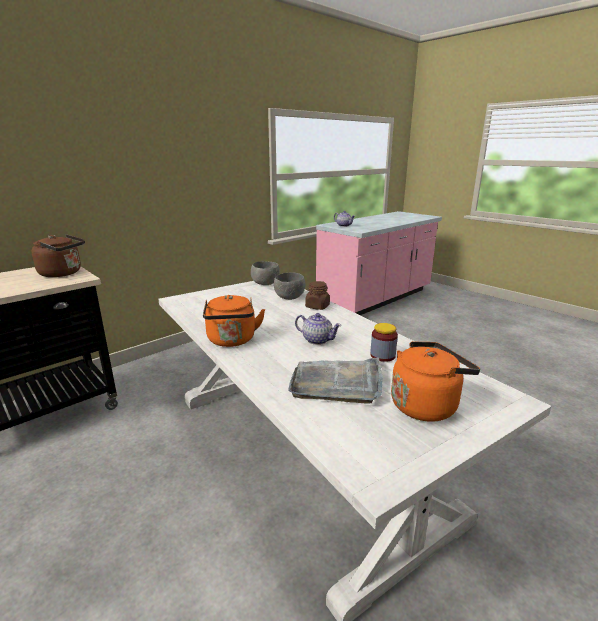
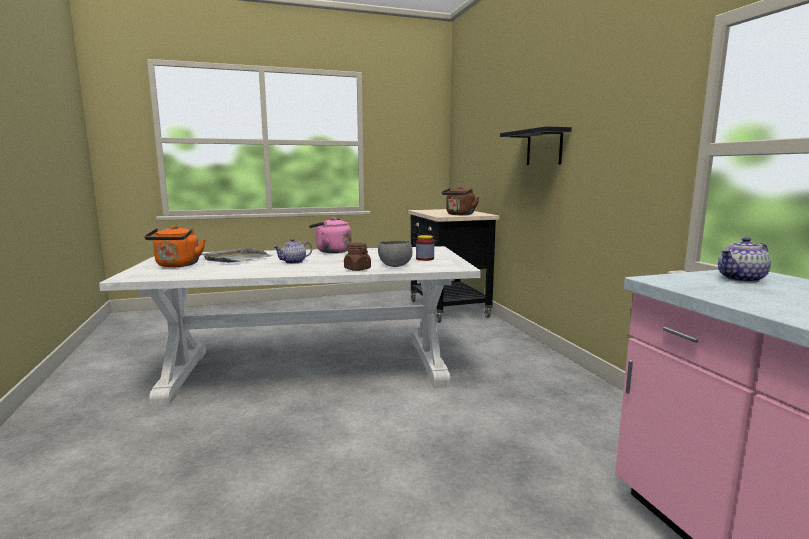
camera: 115 degrees right, 10 degrees down
orange kettle [203,295,265,347] -> pink kettle [309,218,352,253]
grey bowl [251,261,280,285] -> none
jar [370,323,398,362] -> jar moved to [416,235,434,261]
none -> black shelf [500,126,572,165]

